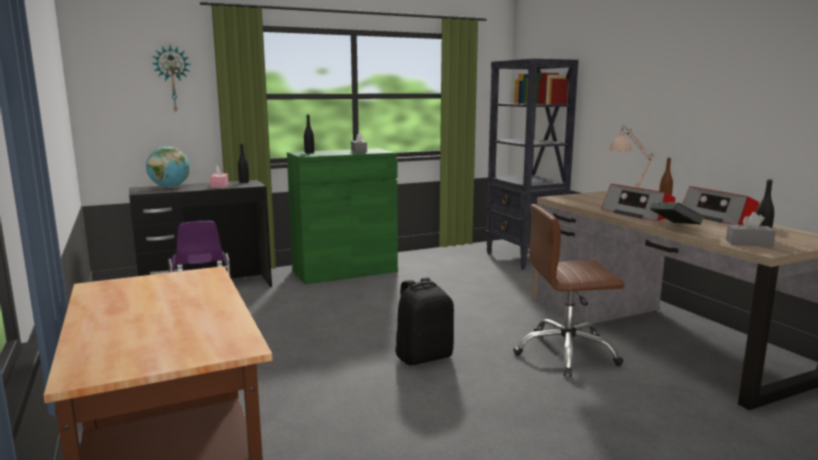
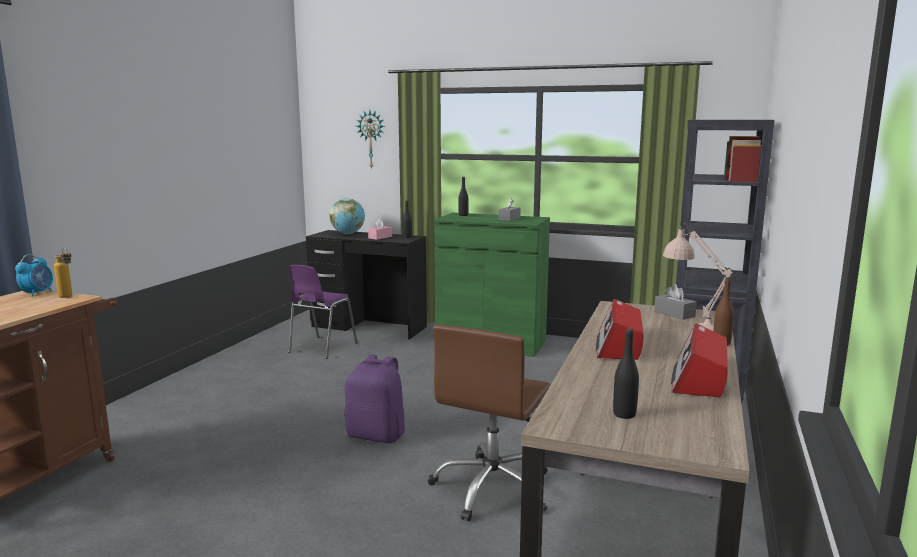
camera: 45 degrees right, 0 degrees up
black backpack [395,277,454,365] -> purple backpack [344,355,405,443]
brown office chair [513,204,624,377] -> brown office chair turned 105 degrees counterclockwise [428,325,550,521]
book [650,202,705,225] -> none
grey tissue box [726,212,776,247] -> grey tissue box moved to [654,284,697,320]
none -> alarm clock [15,254,53,297]
none -> bottle [54,248,72,298]

